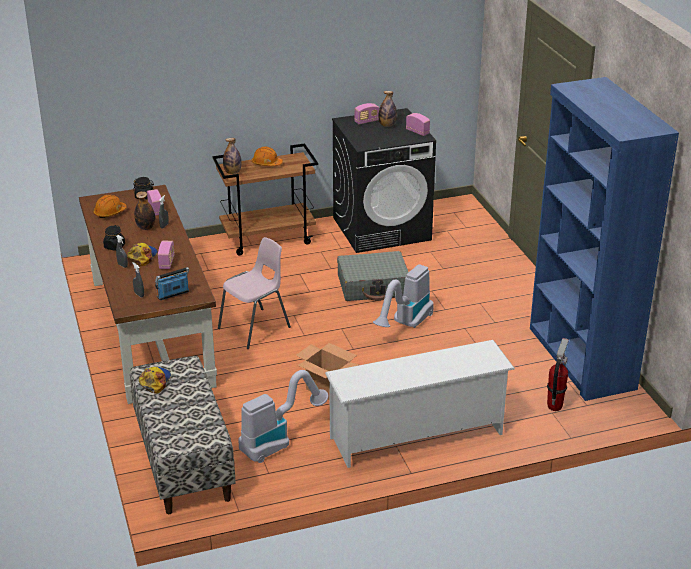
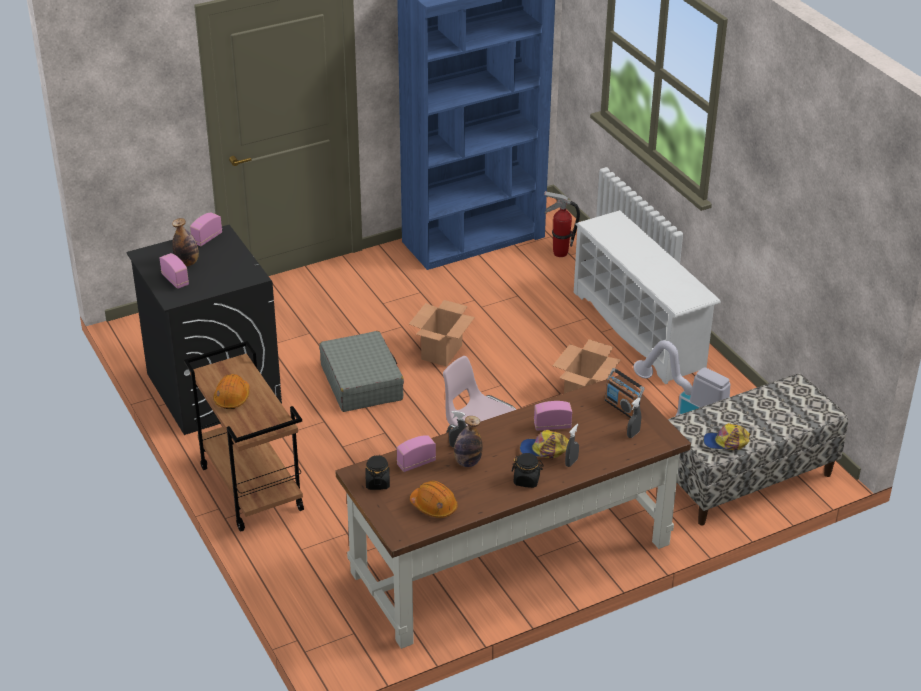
camera: 100 degrees left, 5 degrees up
bottle [223,138,242,174] -> none
vacuum cleaner [373,264,434,328] -> cardboard box [409,300,475,367]

